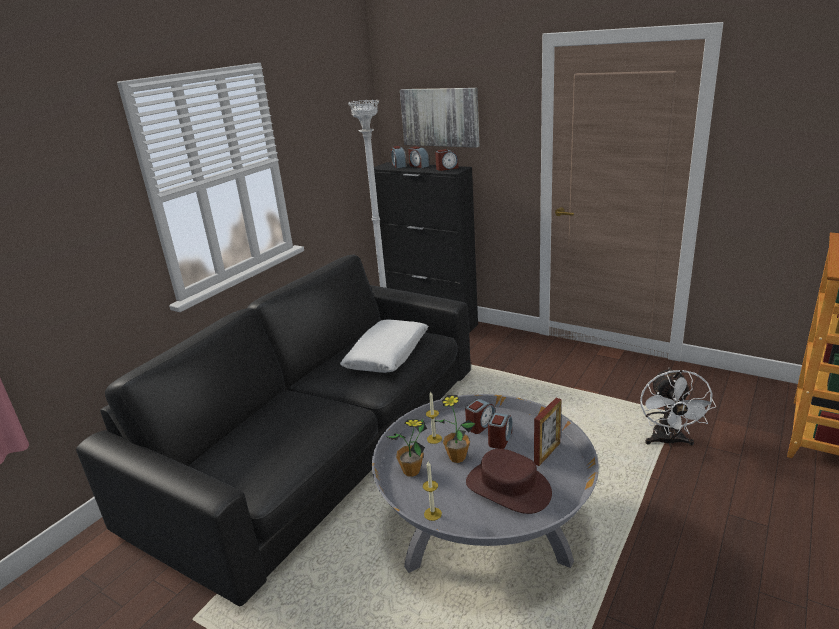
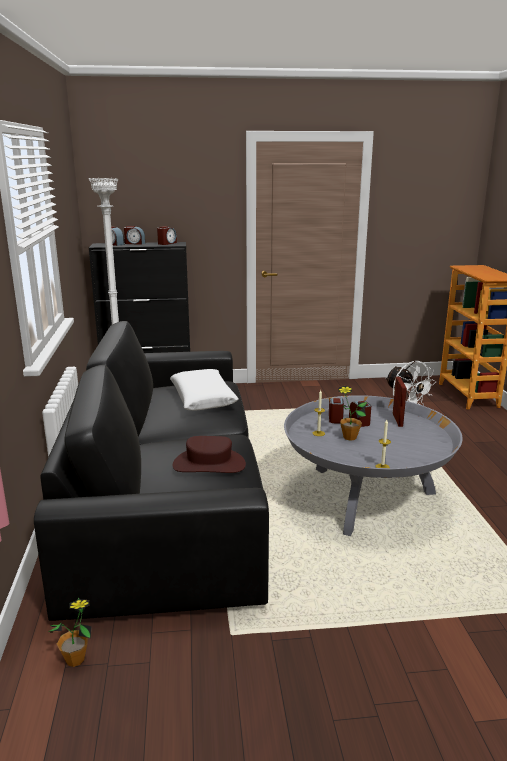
camera: 40 degrees left, 5 degrees down
potted plant [388,419,427,477] -> potted plant moved to [48,597,92,667]
picture [400,88,479,148] -> none
brown hat [466,449,552,514] -> brown hat moved to [173,436,246,473]

